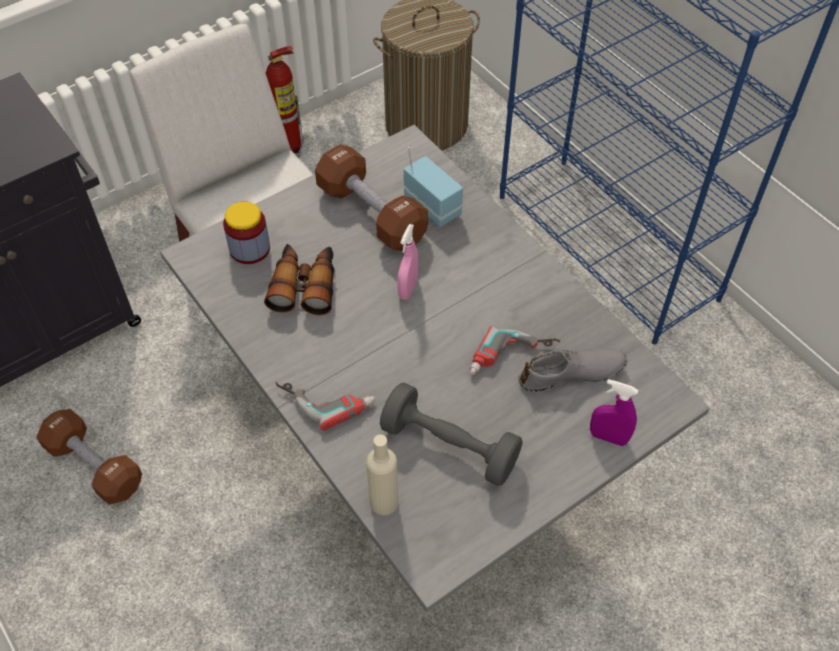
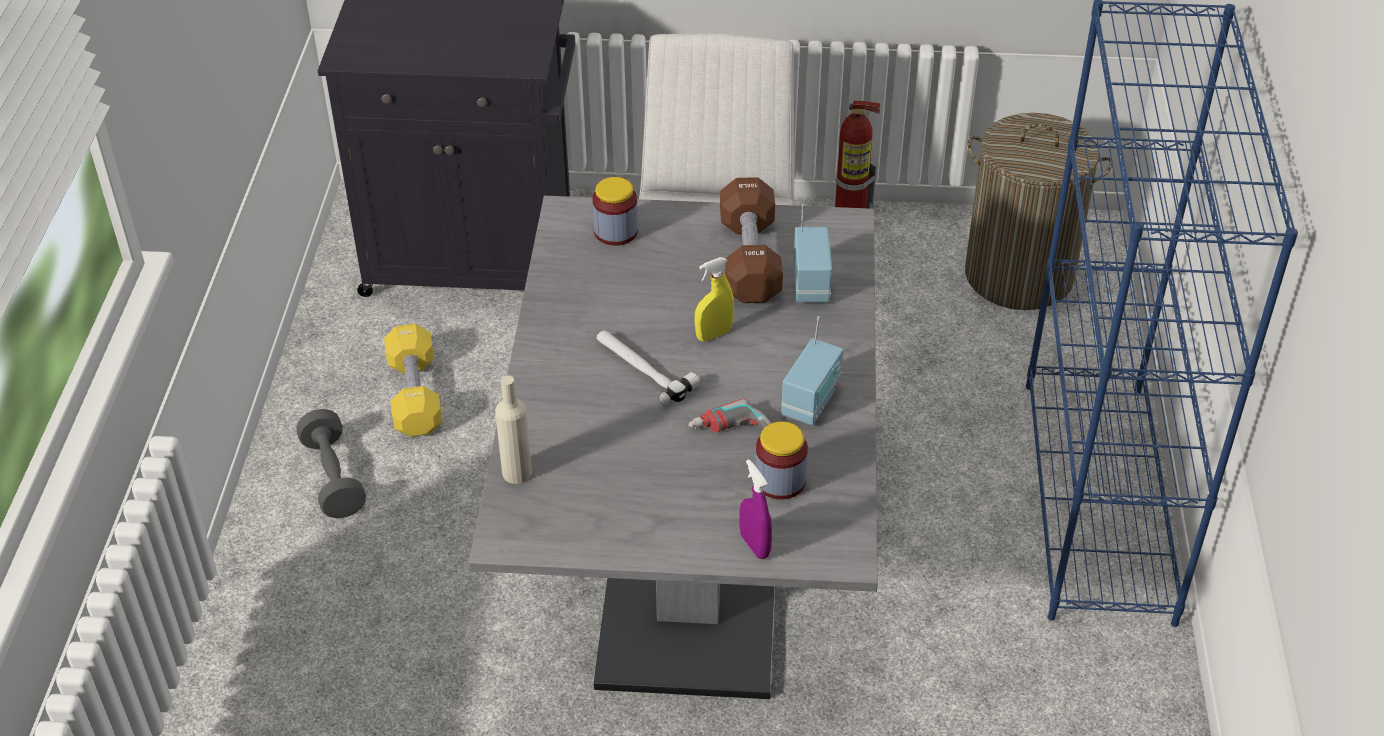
camera: 40 degrees right, 10 degrees down
brown dumbbell [36,409,142,505] -> yellow dumbbell [384,324,442,437]
binoculars [264,244,334,315] -> none
power drill [276,382,376,431] -> none
grey dumbbell [380,383,522,486] -> grey dumbbell moved to [296,409,366,518]
pink spray bottle [397,224,418,300] -> yellow spray bottle [695,257,734,341]
grey shoe [519,348,628,392] -> jar [755,421,808,500]
none -> hammer [596,330,700,404]
none -> radio [781,316,844,425]

